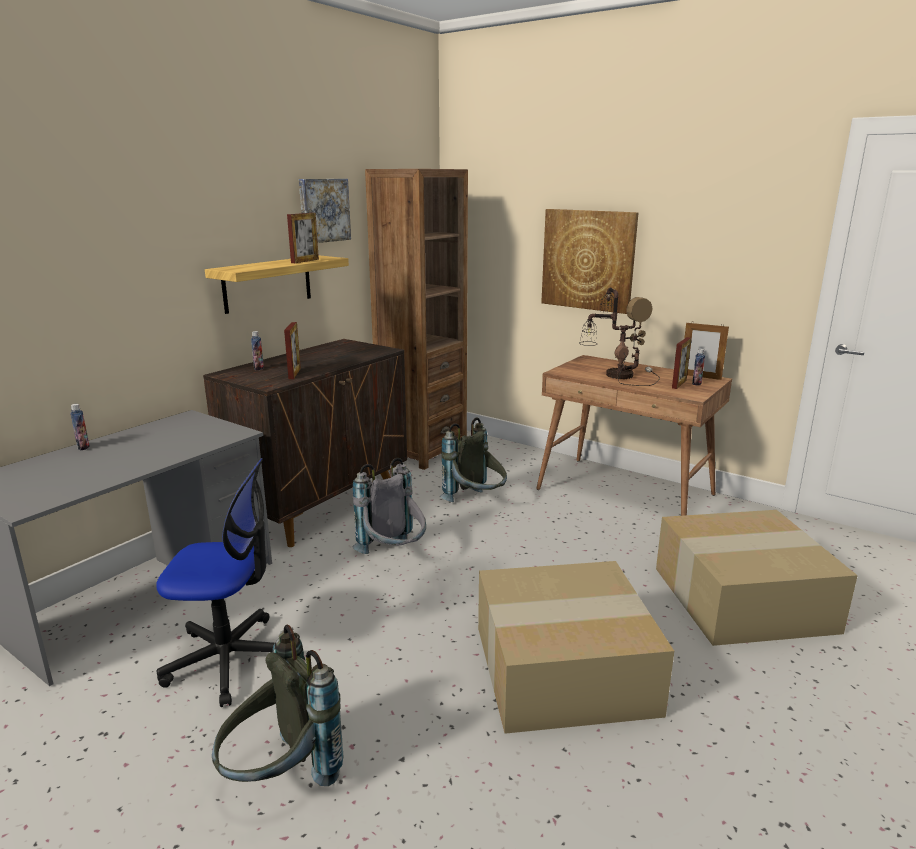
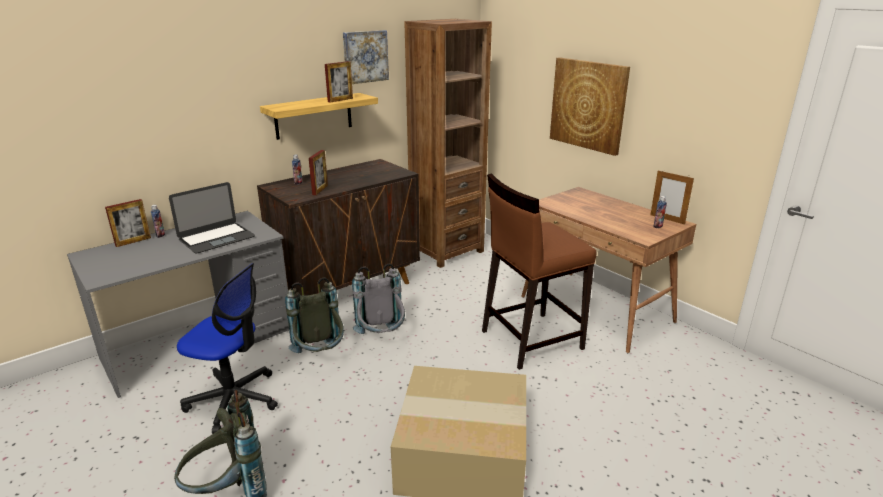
camera: 15 degrees right, 5 degrees up
grey backpack [440,418,507,502] -> grey backpack moved to [285,278,344,353]
table lamp [579,288,660,386] -> none
cardboard box [656,510,858,646] -> none
picture frame [672,337,692,389] -> picture frame moved to [105,199,151,247]
none -> laptop [169,182,255,254]
none -> brown stool [482,173,596,370]

